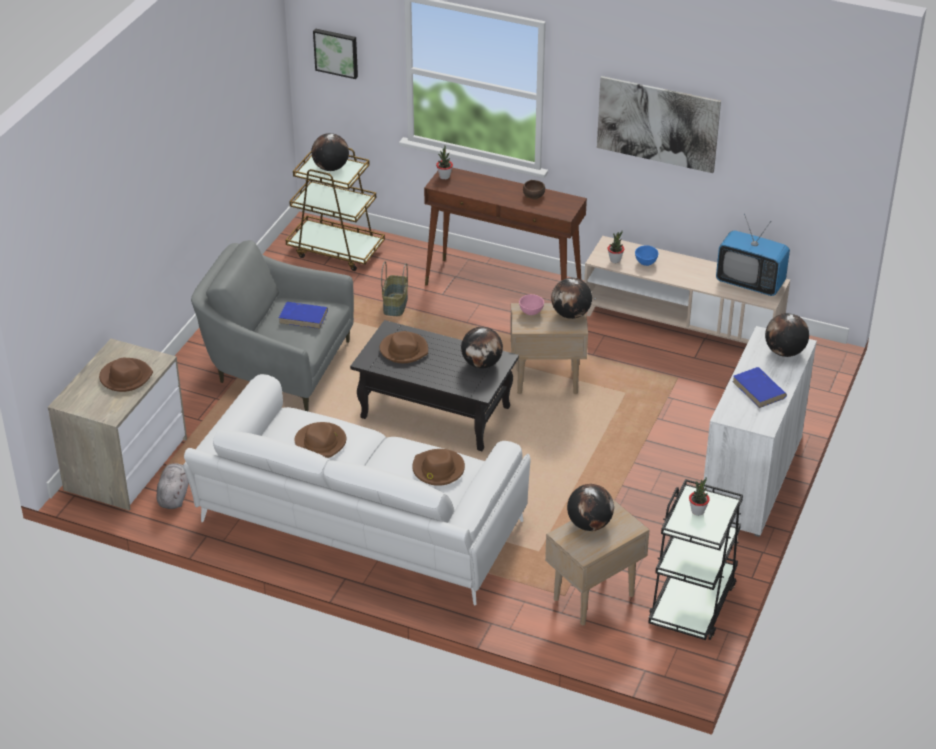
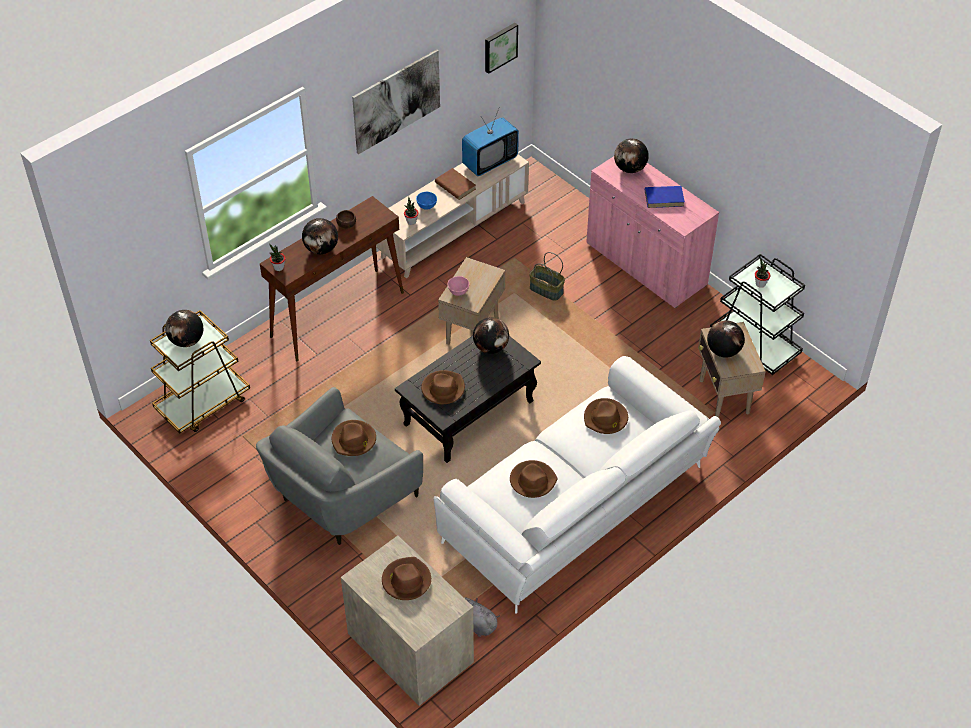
camera: 65 degrees left, 10 degrees up
blue book [279,302,328,329] -> brown hat [332,420,376,456]
picture [313,28,358,79] -> picture moved to [485,23,518,74]
basket [381,261,408,316] -> basket moved to [529,252,565,301]
globe [551,278,592,319] -> globe moved to [302,218,338,254]
white cabinet [703,326,817,537] -> pink cabinet [586,156,719,308]
none -> brown book [435,168,476,200]

